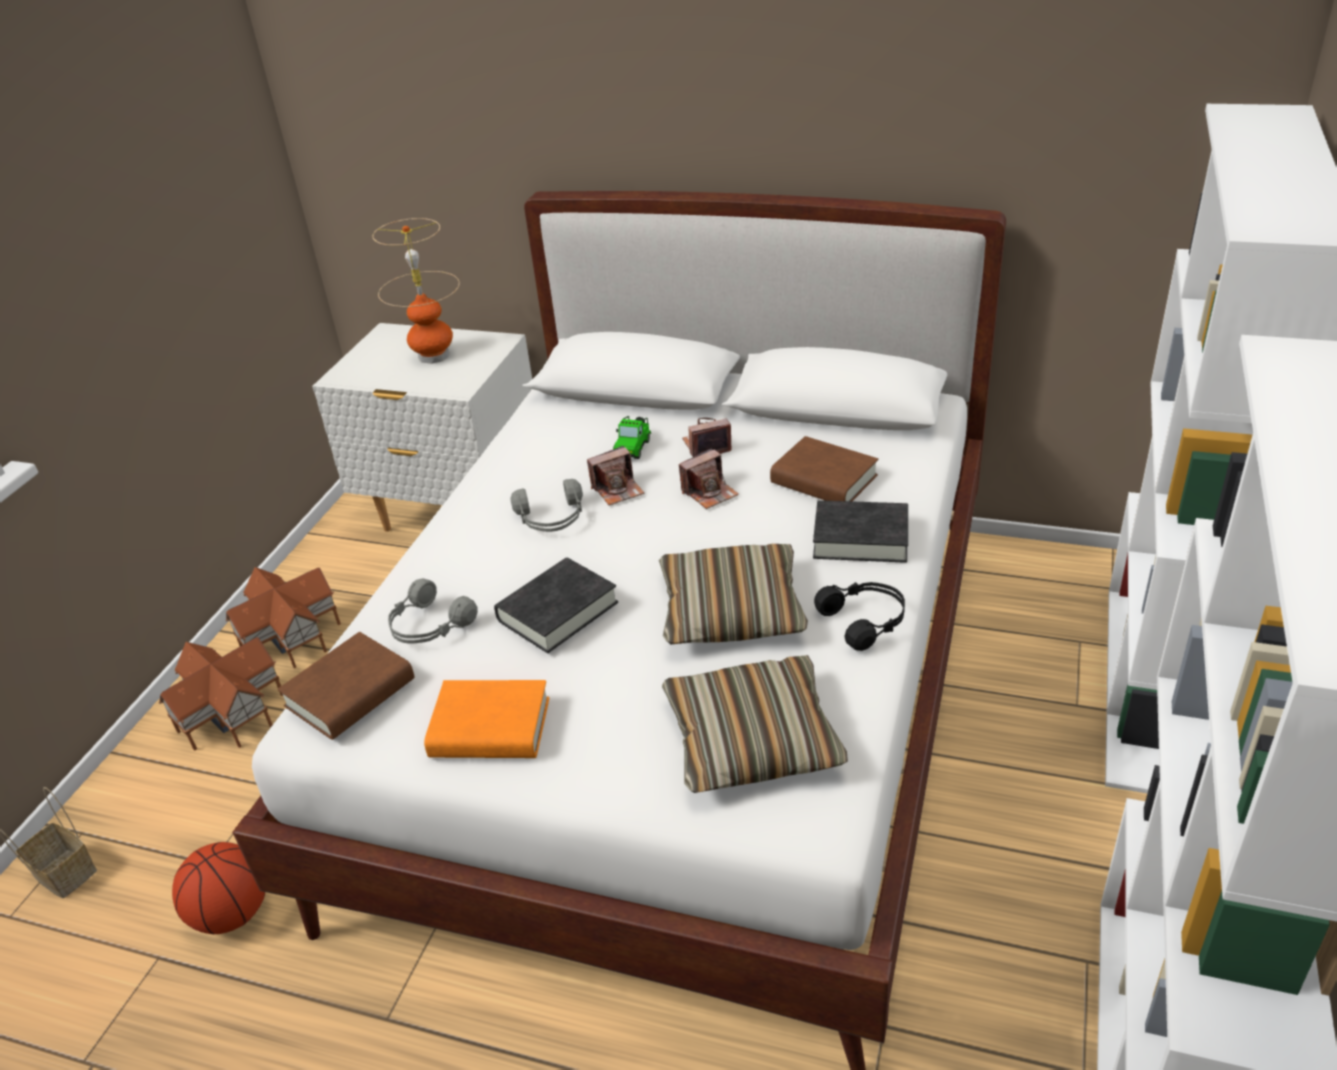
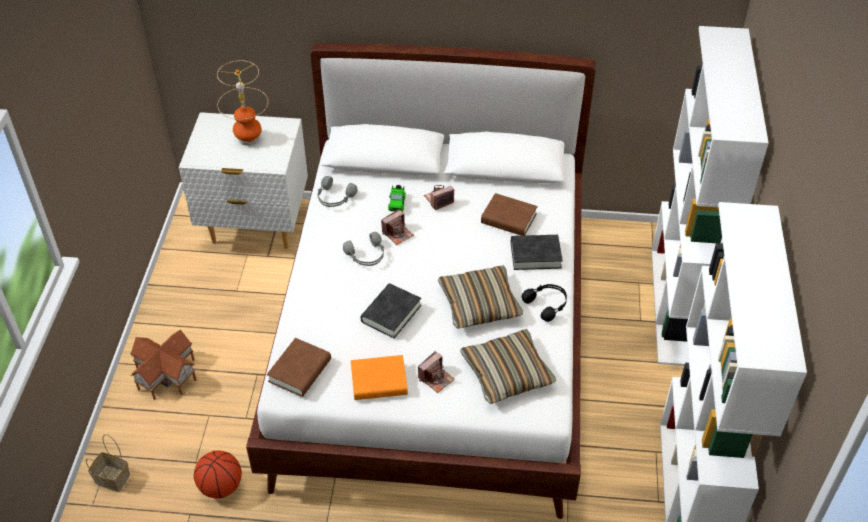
camera: 15 degrees left, 10 degrees up
toy house [226,567,341,668] -> none
grey headphones [388,578,478,644] -> grey headphones moved to [318,176,357,207]
camera [679,448,739,509] -> camera moved to [418,351,455,393]

